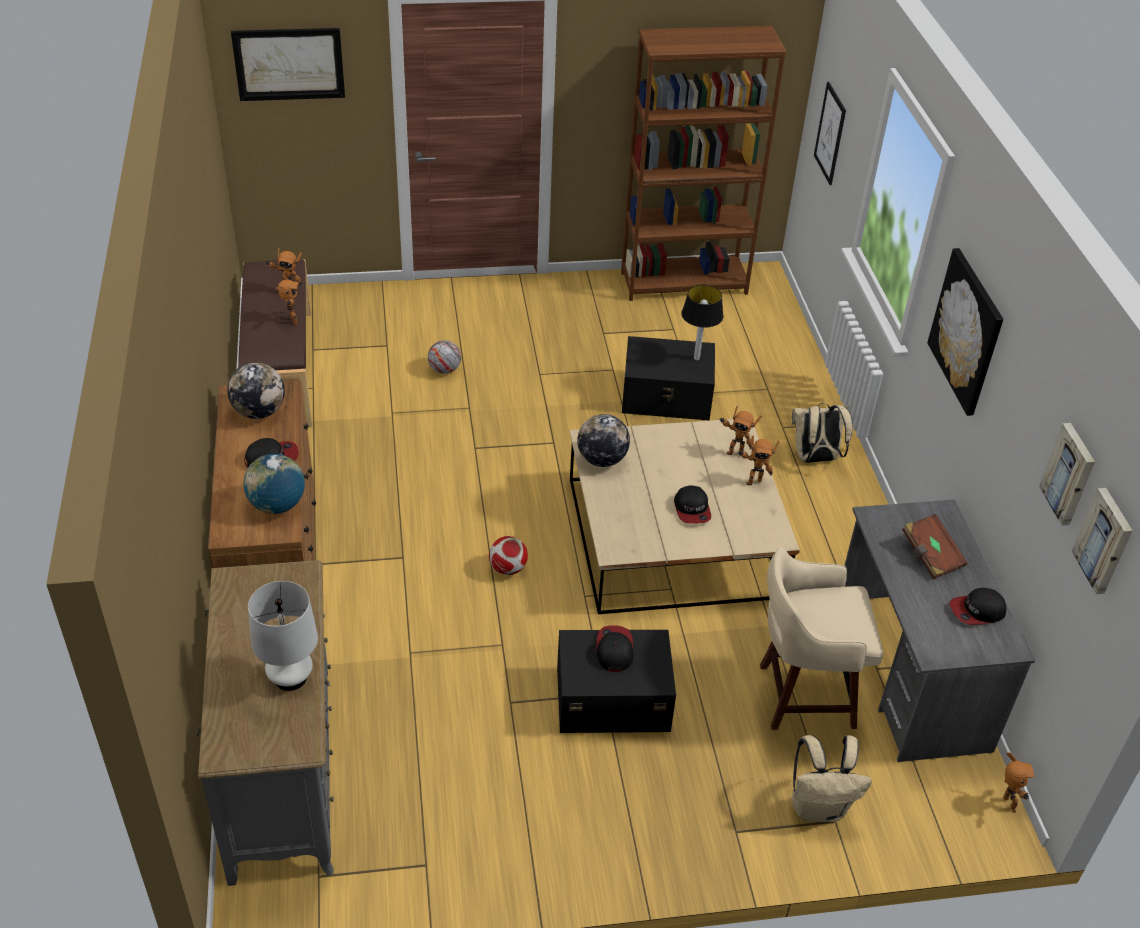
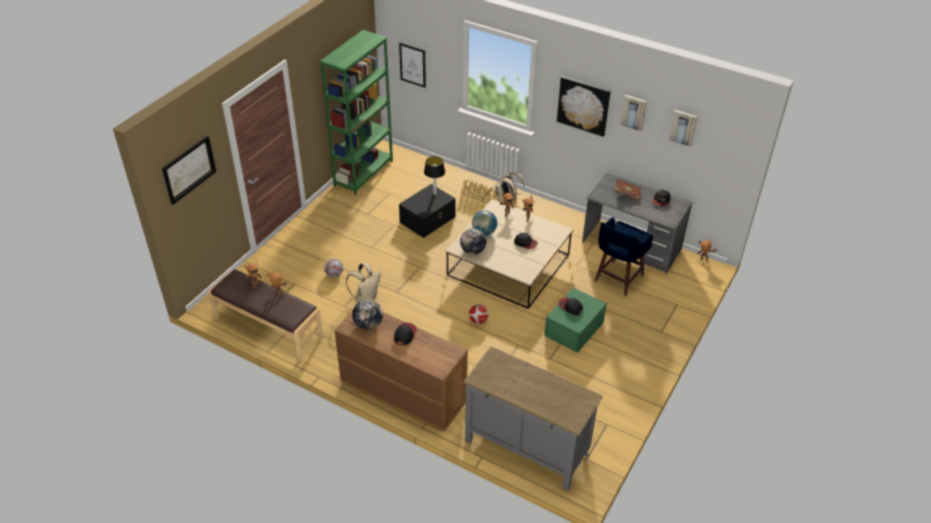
camera: 50 degrees left, 0 degrees up
globe [243,454,305,514] -> globe moved to [472,210,497,236]
white table lamp [248,581,318,691] -> none
black storage box [557,630,676,733] -> green storage box [544,288,607,353]
brown bookcase [621,26,787,301] -> green bookcase [320,30,393,195]
beige stool [760,546,883,730] -> blue stool [594,217,653,296]
beige backpack [792,735,872,822] -> beige backpack moved to [346,262,381,302]
picture [1072,488,1133,594] -> picture moved to [620,95,647,131]

